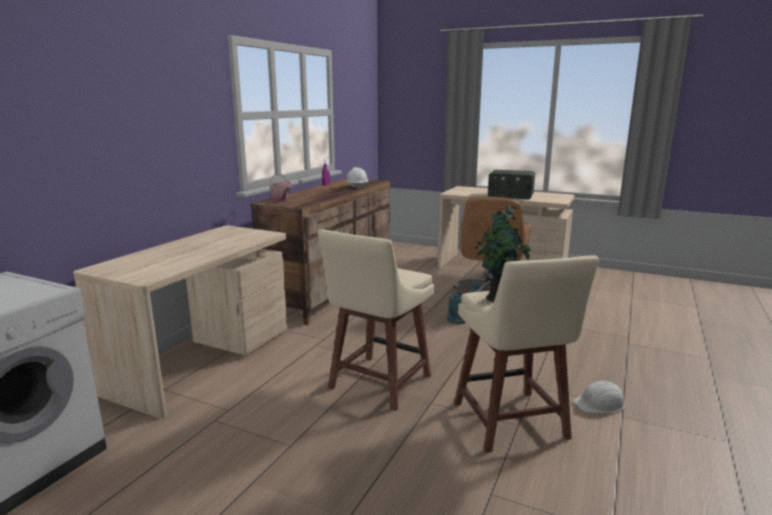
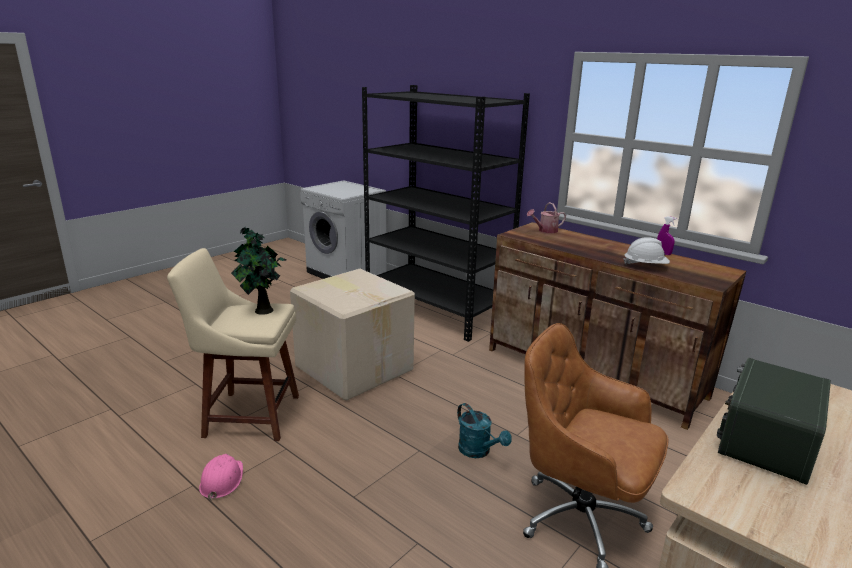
camera: 105 degrees right, 5 degrees up
beige desk [73,225,287,419] -> black bookcase [362,85,530,342]
beige stool [318,229,434,411] -> cardboard box [290,269,415,401]
white hard hat [573,381,625,414] -> pink hard hat [199,454,243,501]

